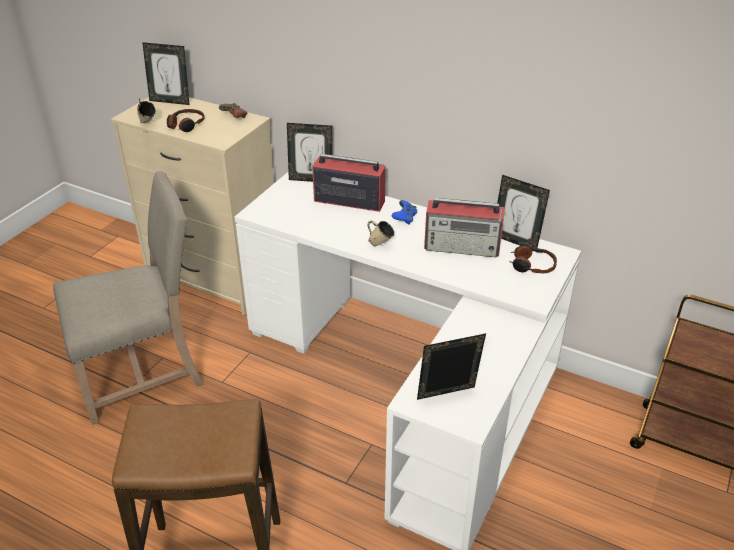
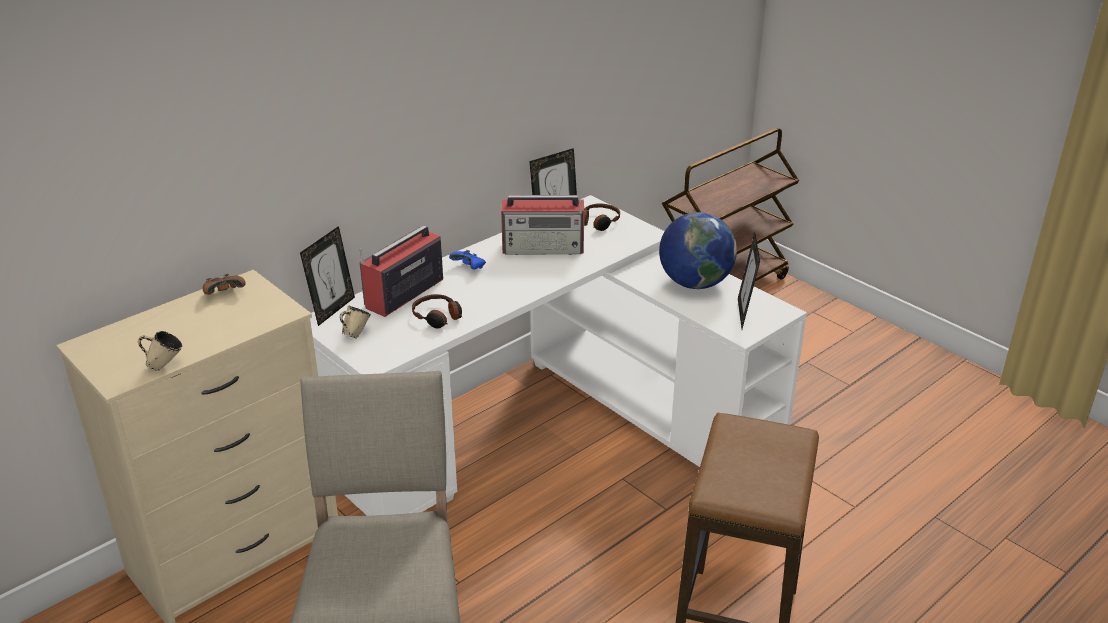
camera: 70 degrees left, 5 degrees down
picture frame [142,42,190,105] -> none
headphones [167,109,204,132] -> headphones moved to [412,294,462,329]
beige mug [367,220,394,247] -> beige mug moved to [340,305,371,339]
radio [424,198,504,257] -> radio turned 60 degrees clockwise [501,195,584,255]
none -> globe [659,212,737,289]

